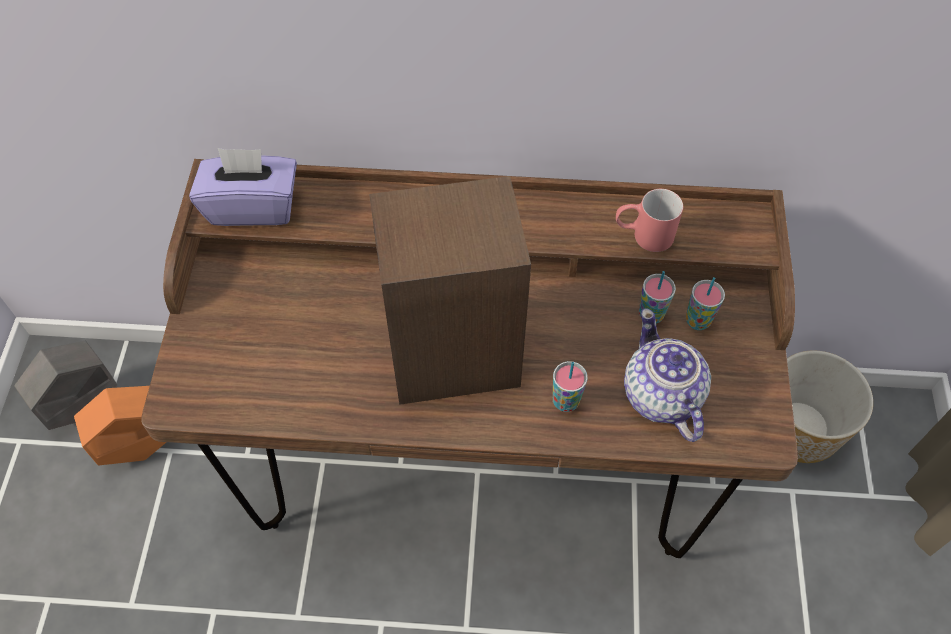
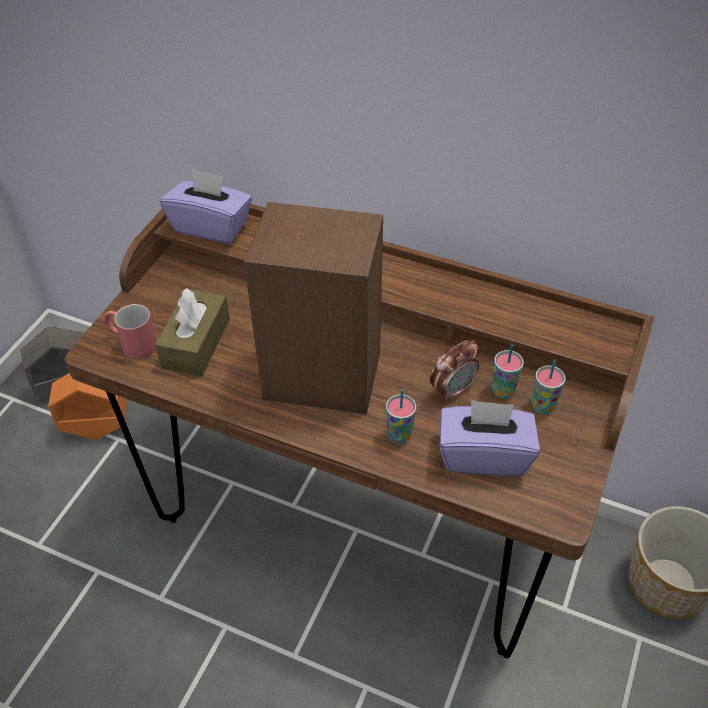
camera: 20 degrees right, 10 degrees down
red mug [616,189,683,252] -> red mug moved to [104,304,157,359]
teapot [624,308,711,442] -> purple tissue box [440,400,540,476]
none -> brown tissue box [155,288,230,376]
none -> alarm clock [430,340,479,402]

